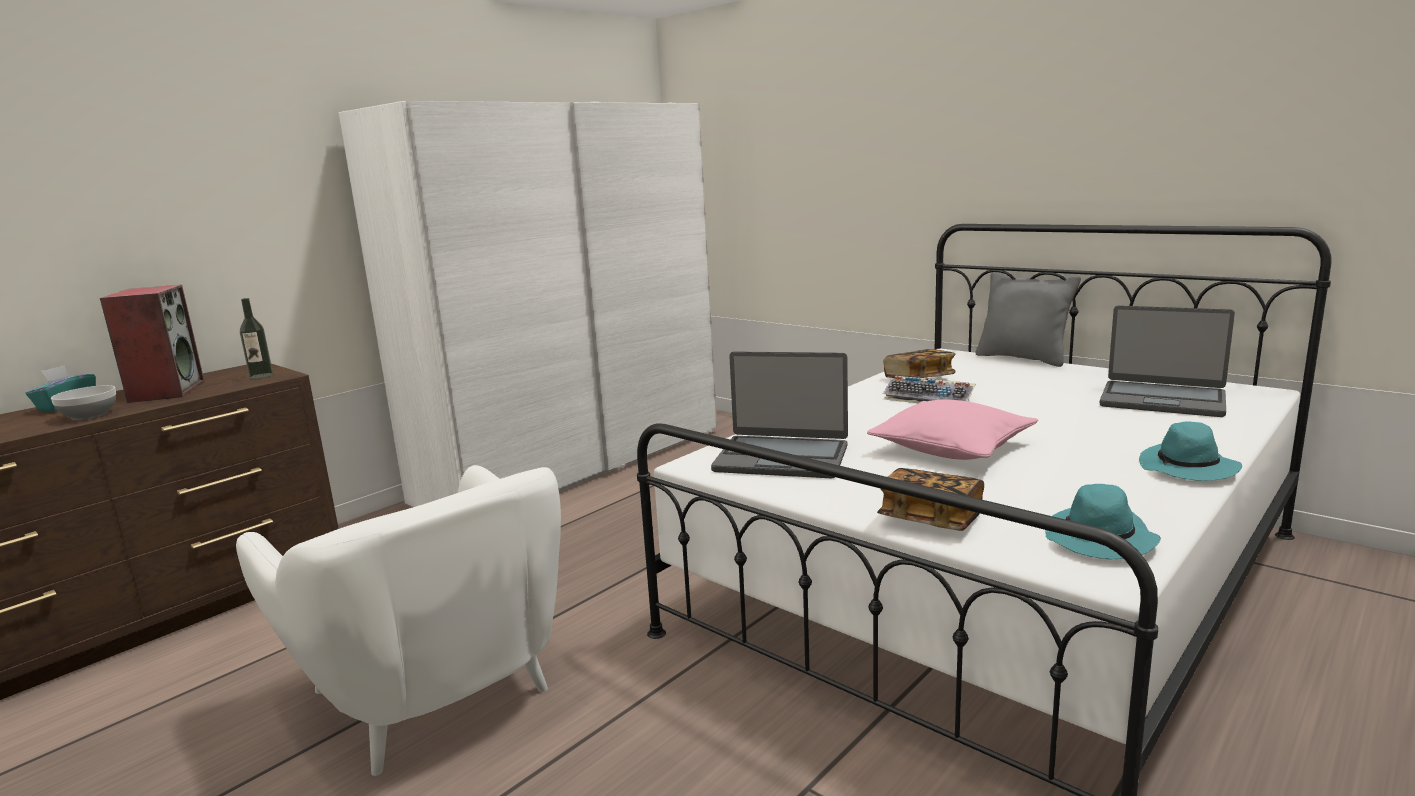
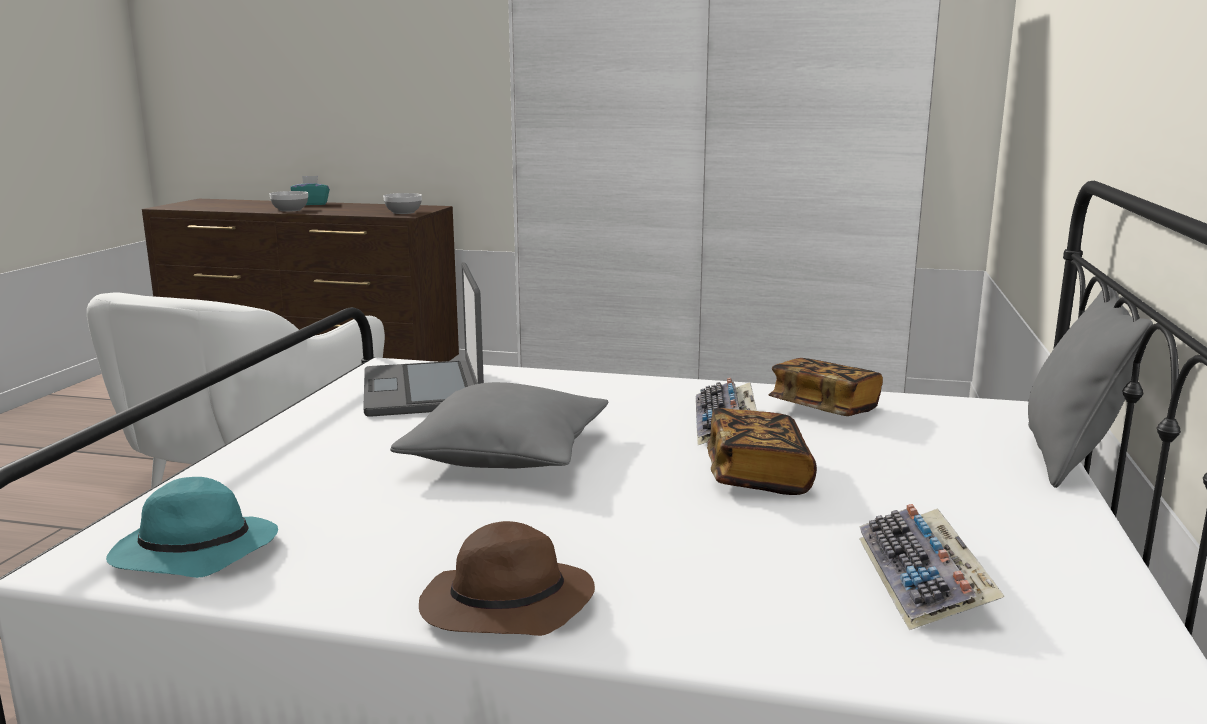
camera: 60 degrees right, 0 degrees up
speaker [100,285,205,403] -> none
bottle [240,298,273,379] -> bowl [383,193,422,214]
pink pillow [867,400,1038,460] -> grey pillow [390,382,609,469]
book [877,468,984,531] -> book moved to [707,408,817,495]
laptop [1100,305,1235,417] -> keyboard [859,504,1005,630]
turquoise hat [1139,422,1242,481] -> brown hat [419,521,595,636]

